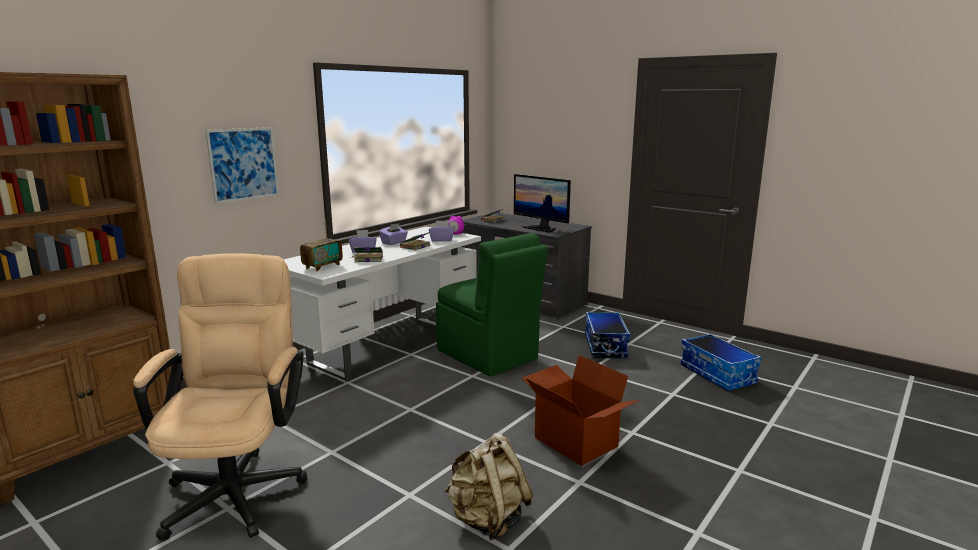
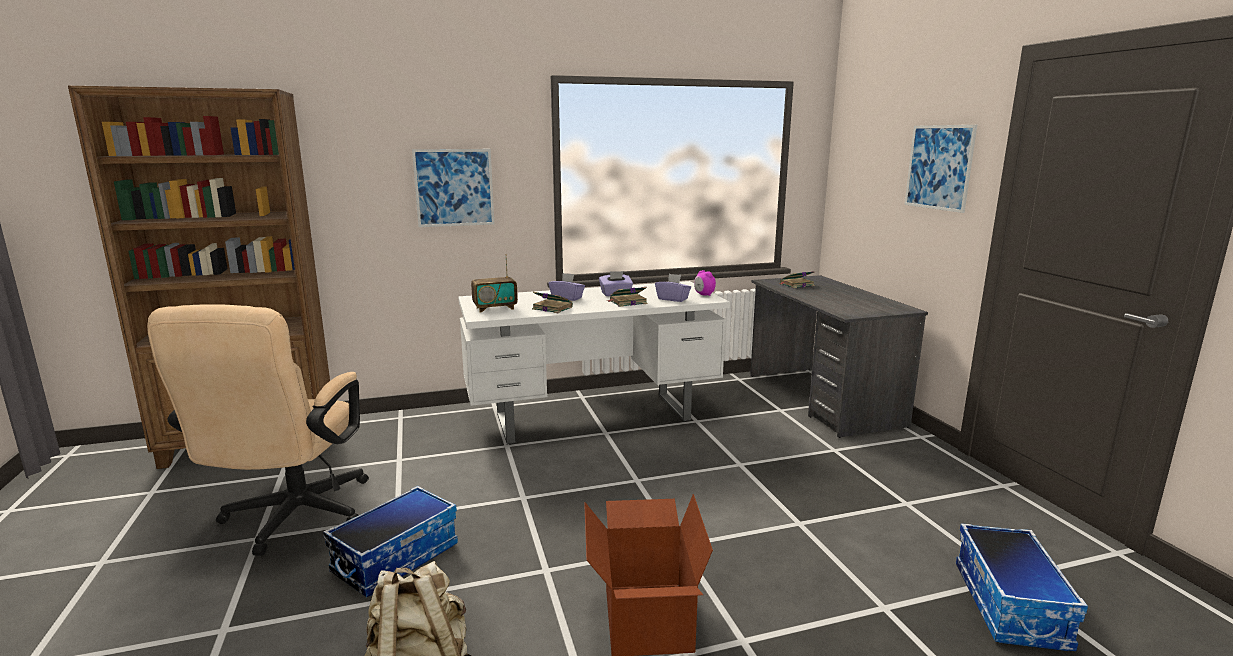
camera: 35 degrees right, 0 degrees up
beige office chair [133,253,307,541] -> beige office chair turned 150 degrees clockwise [147,304,369,556]
green chair [436,233,548,377] -> none
monitor [514,174,571,233] -> none
storage box [585,312,630,359] -> storage box moved to [323,486,458,597]
none -> picture [904,125,977,213]

